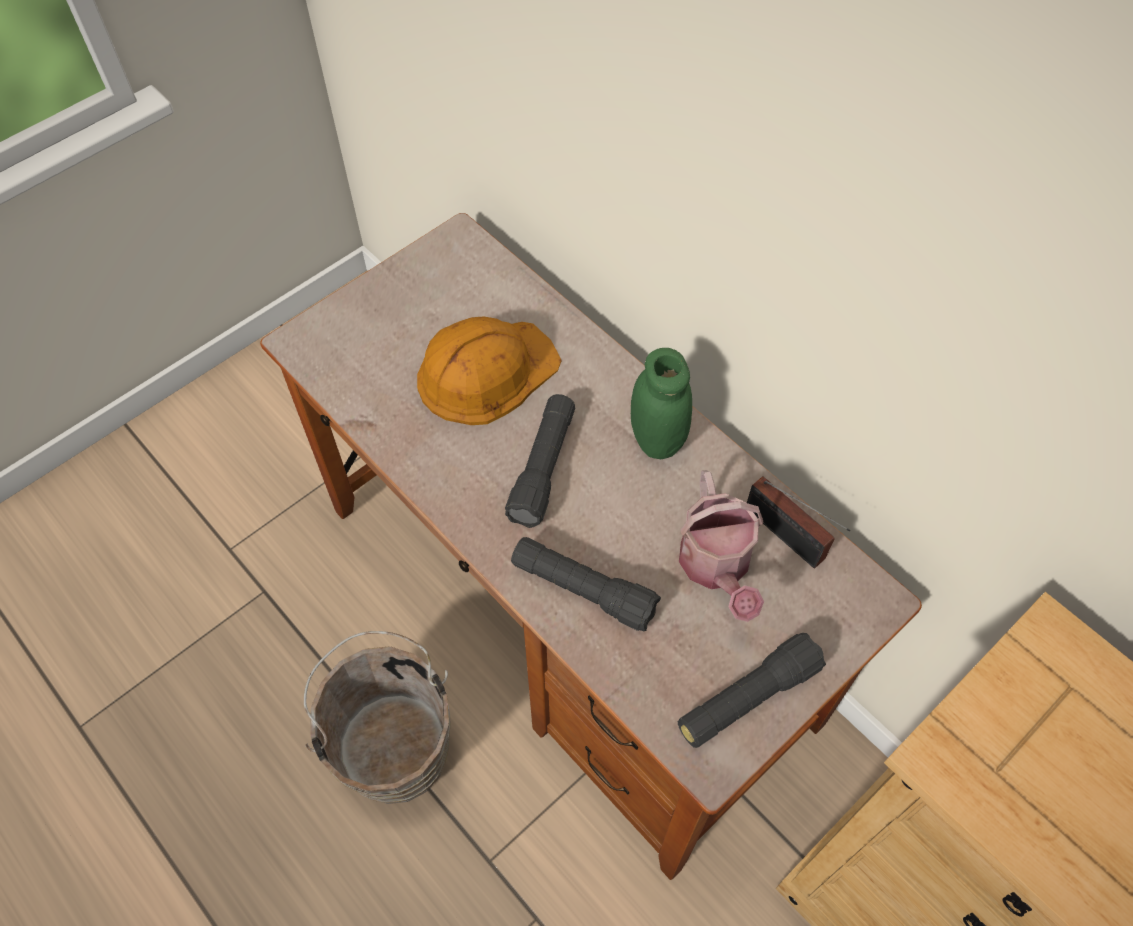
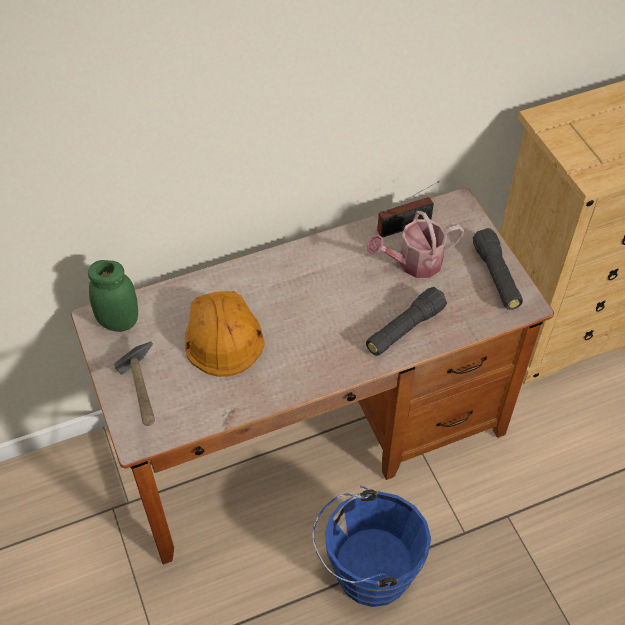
camera: 70 degrees left, 5 degrees down
brown bucket [304,631,451,804] -> blue bucket [312,485,431,607]
black flashlight [505,394,575,528] -> none
green jar [631,348,692,459] -> green jar moved to [88,260,138,332]
watering can [679,470,764,622] -> watering can turned 150 degrees clockwise [367,211,464,278]
none -> hammer [114,341,155,426]

